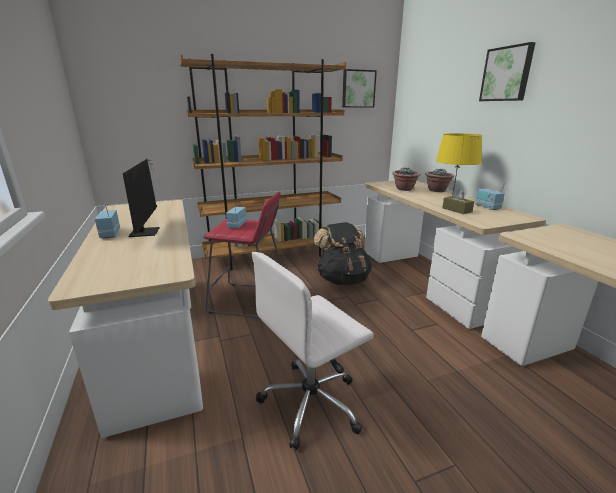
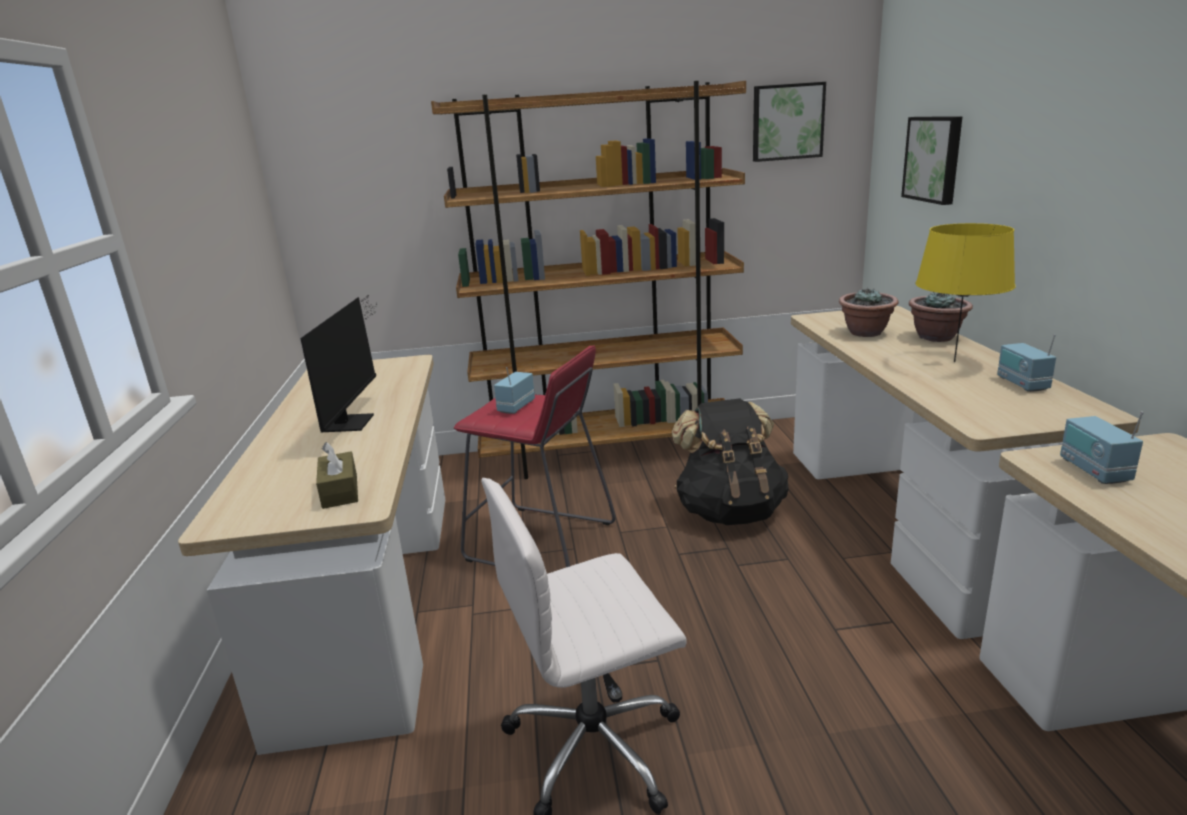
camera: 15 degrees right, 0 degrees up
radio [95,204,120,239] -> radio moved to [1060,411,1144,484]
brown tissue box [442,189,474,214] -> brown tissue box moved to [316,442,358,509]
picture [479,42,536,101] -> picture moved to [901,117,962,205]

